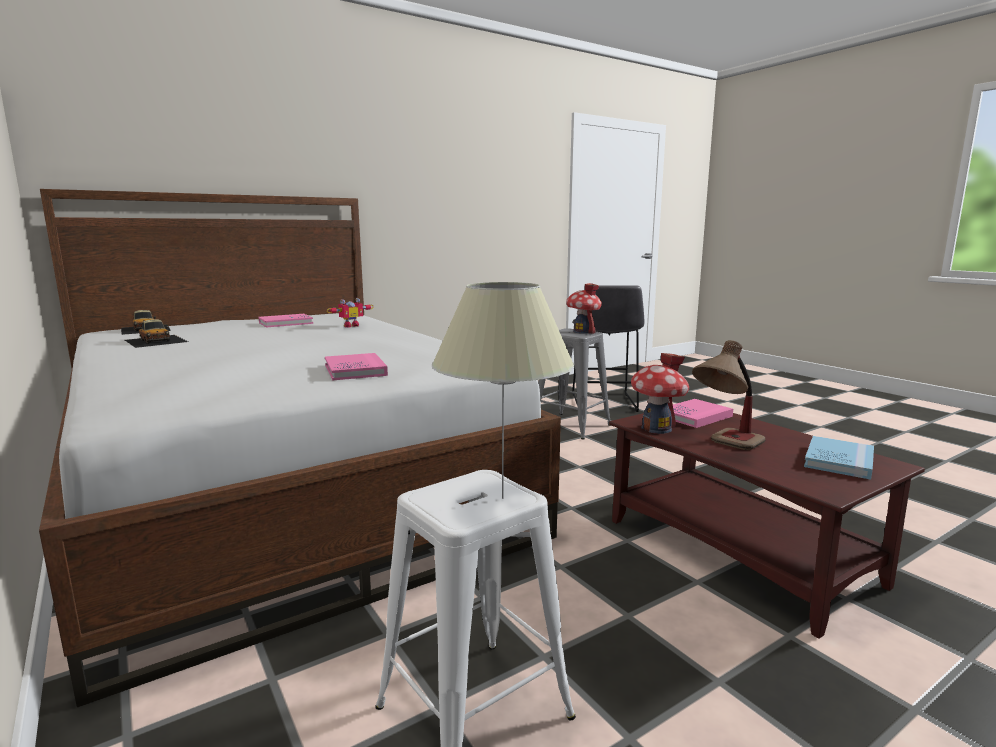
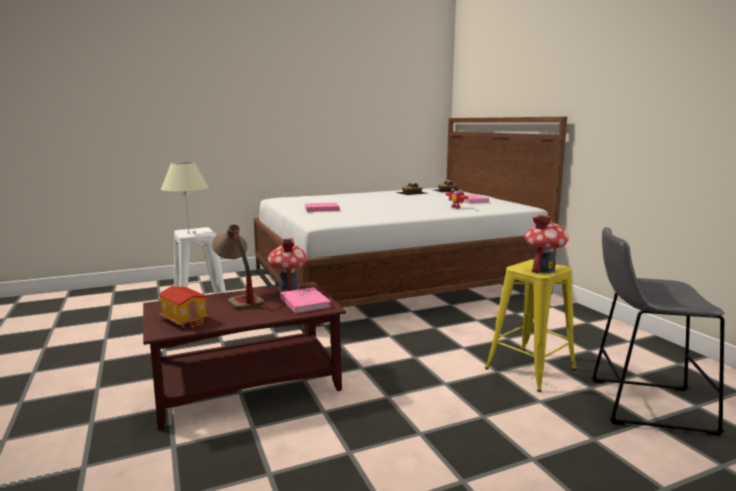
camera: 100 degrees right, 0 degrees up
grey stool [539,328,611,439] -> yellow stool [485,259,577,392]
blue book [804,436,874,480] -> toy house [158,286,209,328]

